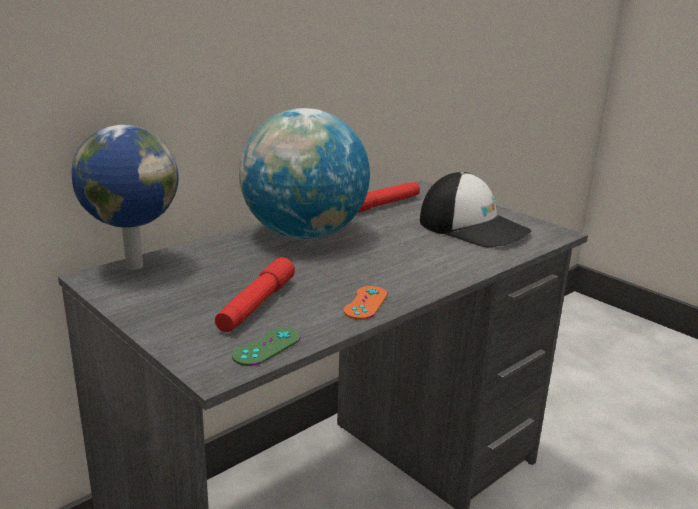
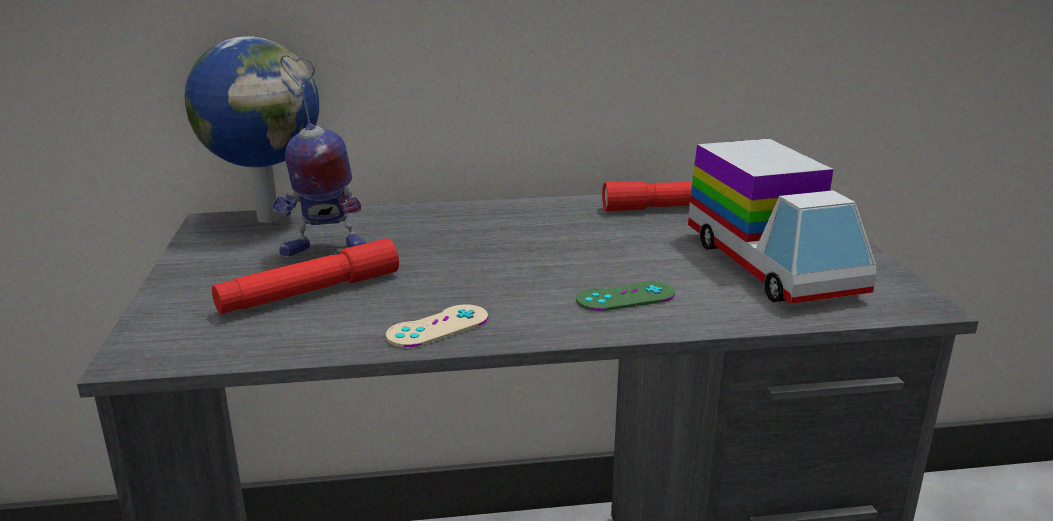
camera: 35 degrees right, 0 degrees up
green game controller [232,327,300,366] -> green game controller moved to [576,281,675,311]
globe [239,108,370,240] -> none
orange game controller [343,286,387,320] -> beige game controller [386,304,488,348]
cap [420,172,531,248] -> toy truck [688,139,876,304]
none -> toy robot [272,55,366,257]

